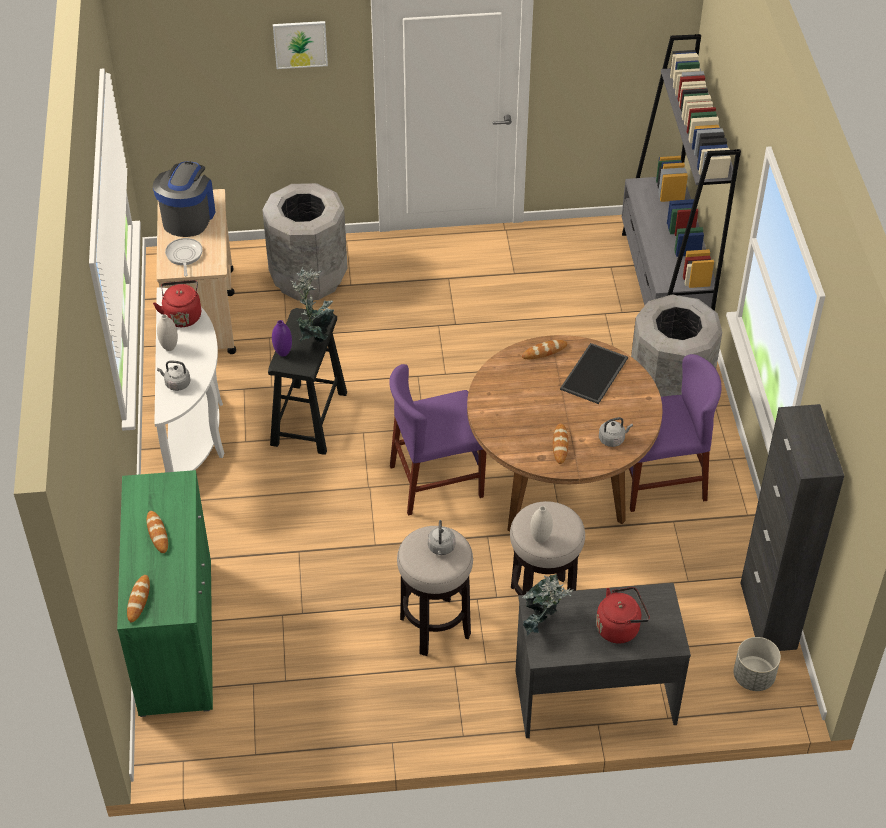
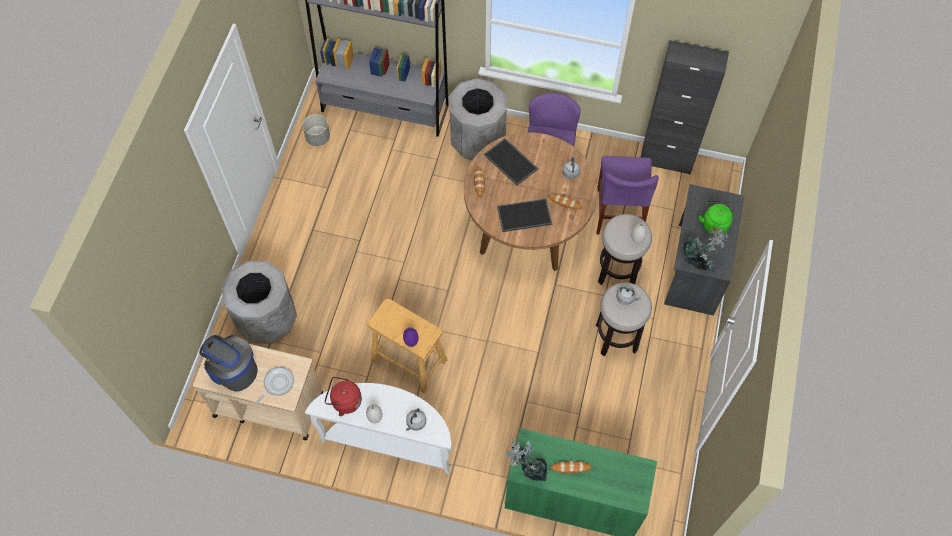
camera: 70 degrees left, 15 degrees up
bread [127,575,150,622] -> none
frying pan [165,238,203,276] -> frying pan turned 120 degrees clockwise [255,367,294,404]
black stool [268,308,347,455] -> beige stool [367,298,447,393]
picture [273,21,328,69] -> none
potted plant [290,267,334,342] -> potted plant moved to [505,438,547,481]
purple chair [389,364,486,516] -> purple chair moved to [596,156,659,234]
red kettle [596,587,650,644] -> green kettle [699,200,733,235]
grey planter [734,637,781,691] -> grey planter moved to [303,114,330,146]
none -> tray [497,199,552,232]

